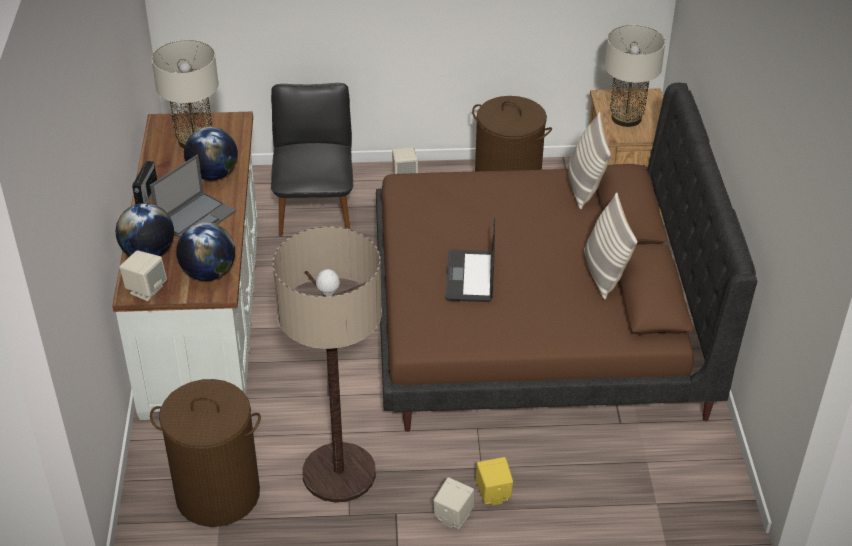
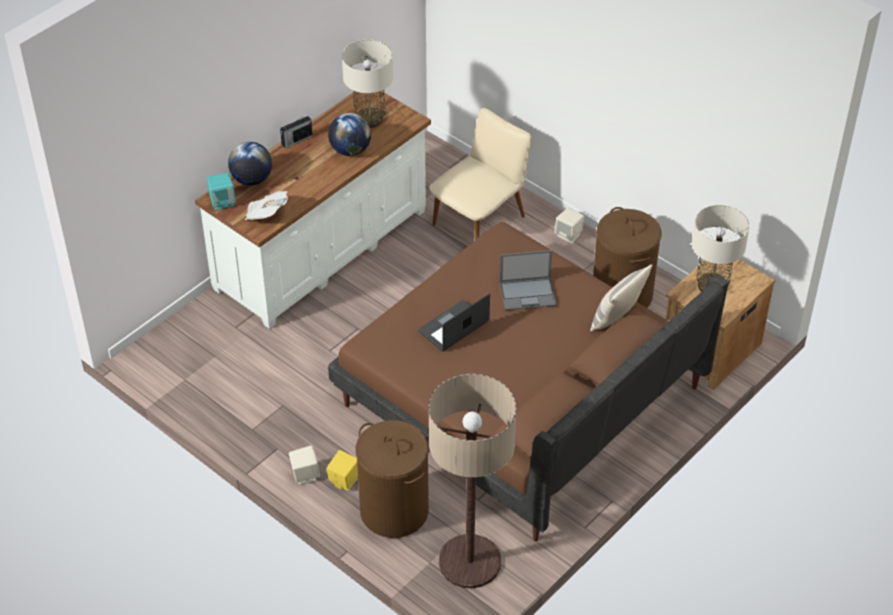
camera: 45 degrees right, 5 degrees up
beige speaker [119,250,167,301] -> turquoise speaker [207,173,236,210]
laptop [150,154,236,238] -> laptop moved to [500,250,557,310]
brown laundry basket [150,379,261,527] -> brown laundry basket moved to [356,420,429,538]
globe [176,223,235,281] -> newspaper [245,191,288,220]
black chair [271,83,353,237] -> beige chair [429,108,531,240]
floor lamp [273,227,382,503] -> floor lamp moved to [429,374,517,588]
pillow [584,193,638,300] -> none

